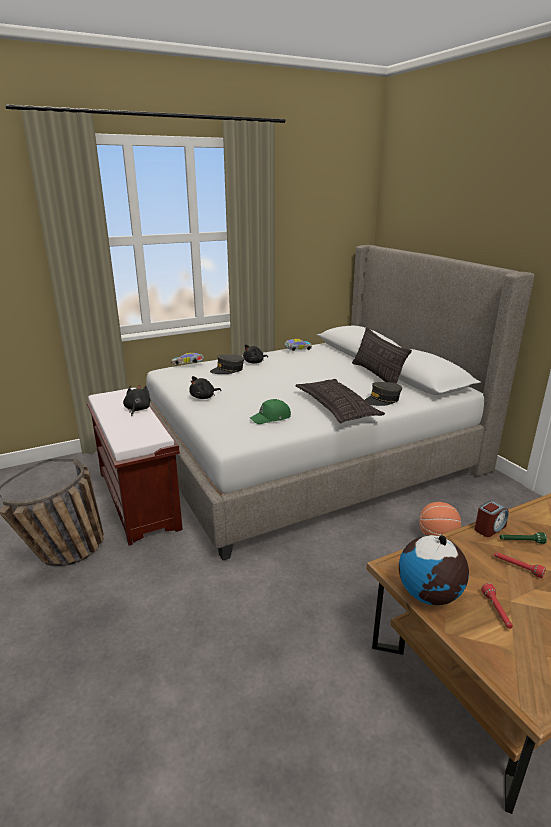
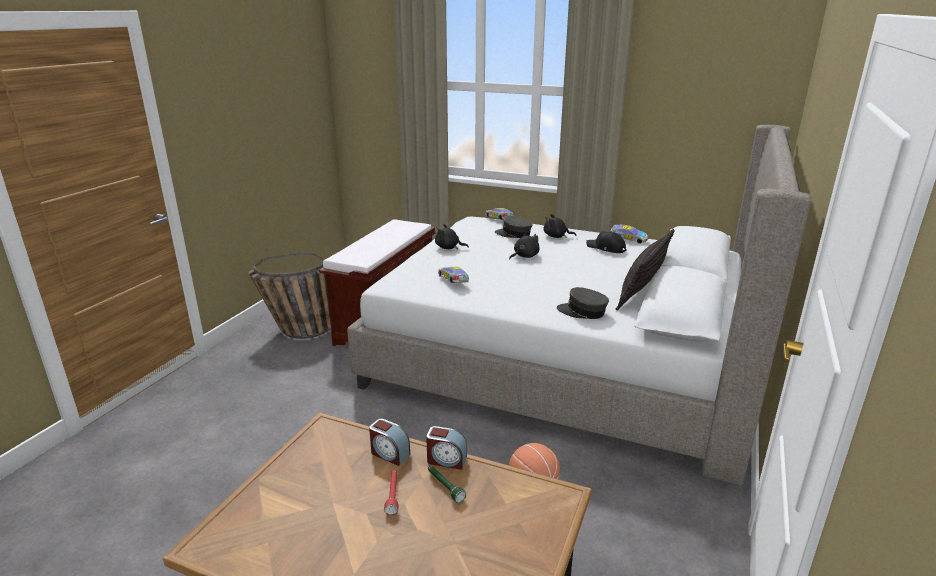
camera: 50 degrees right, 0 degrees up
black plush toy [123,385,150,416] -> black plush toy moved to [509,232,539,259]
green cap [250,399,291,424] -> toy car [438,267,469,283]
pillow [295,379,385,424] -> none
globe [399,535,469,605] -> none
red flashlight [481,583,513,629] -> none
none -> alarm clock [369,419,410,466]
none -> black cap [586,231,626,253]

